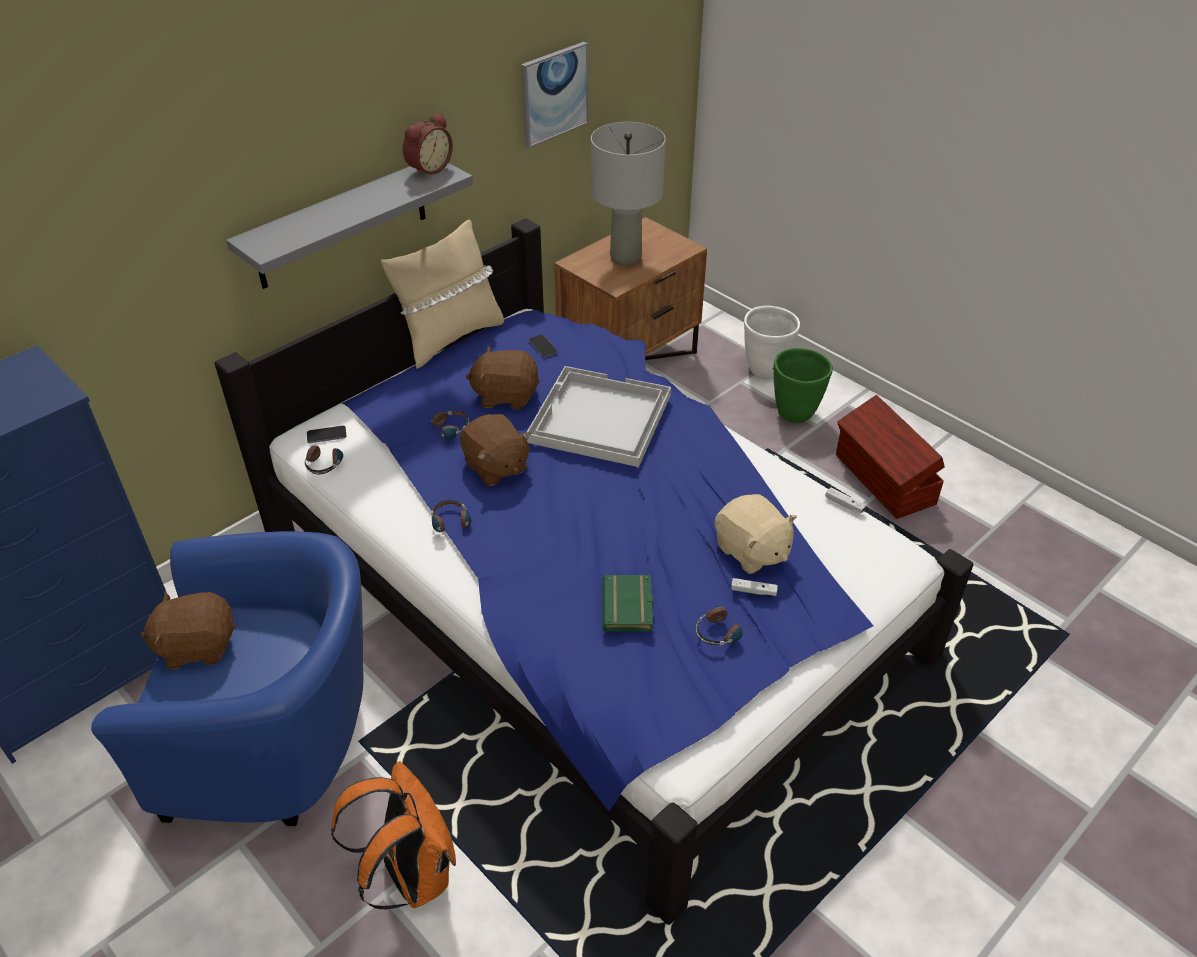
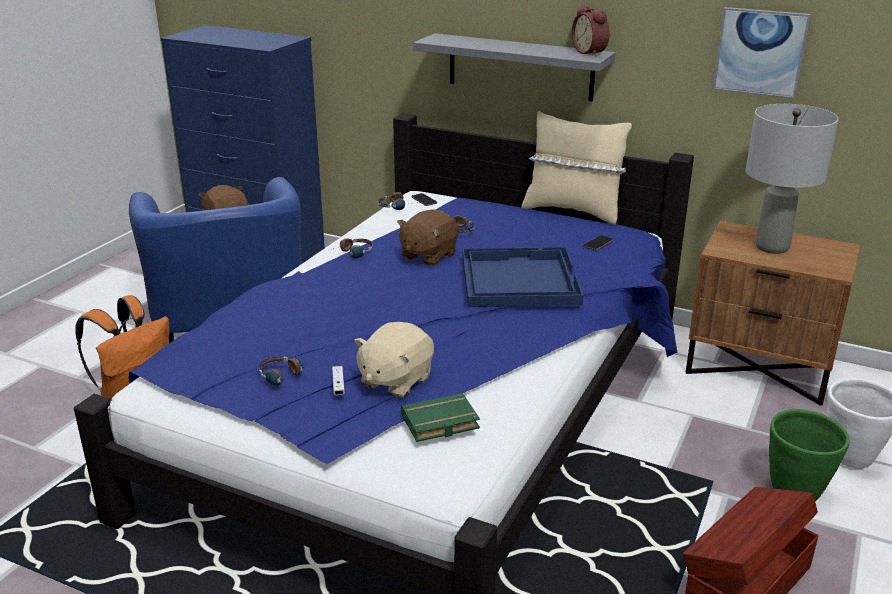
camera: 70 degrees right, 15 degrees down
alarm clock [403,113,453,178] -> alarm clock turned 45 degrees clockwise [572,5,610,57]
brown plush toy [466,346,540,410] -> none
white tray [527,366,671,467] -> blue tray [462,247,583,307]
green book [602,575,653,632] -> green book moved to [401,393,480,442]
white game controller [825,487,866,513] -> none

